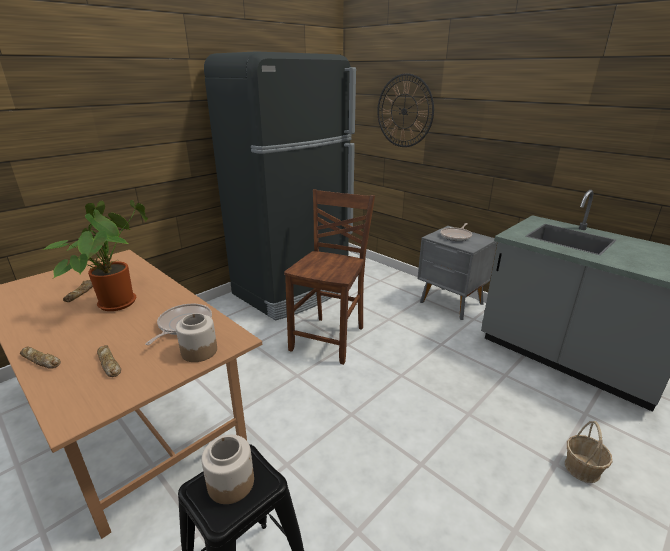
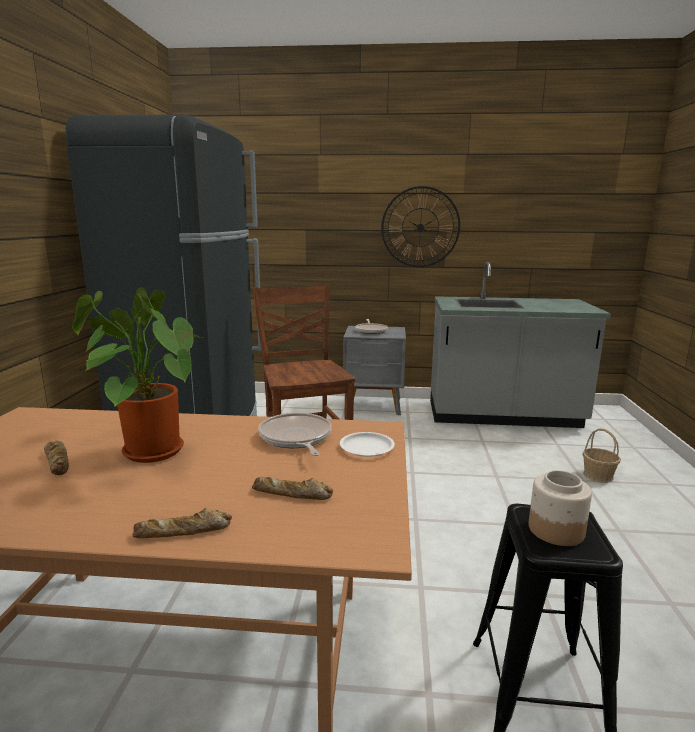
camera: 40 degrees left, 10 degrees down
jar [176,313,217,362] -> white plate [340,432,395,457]
wall clock [377,73,434,147] -> wall clock moved to [381,186,460,267]

